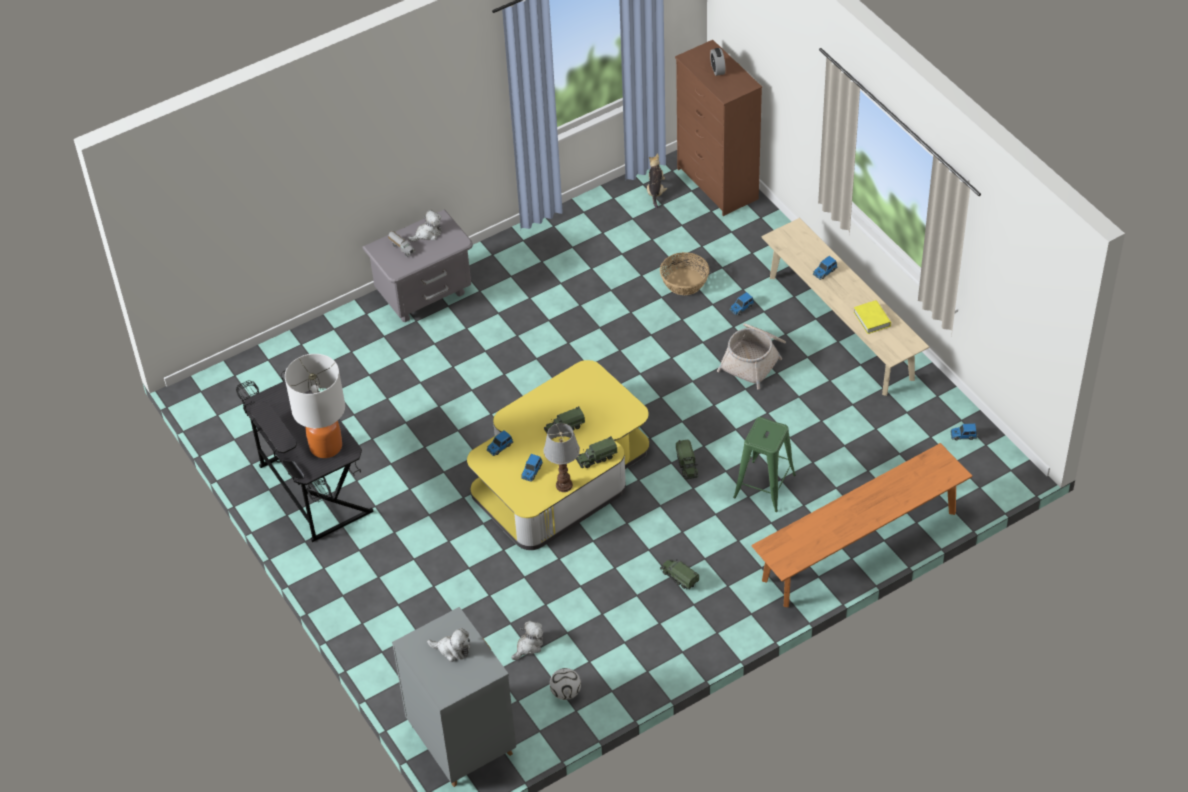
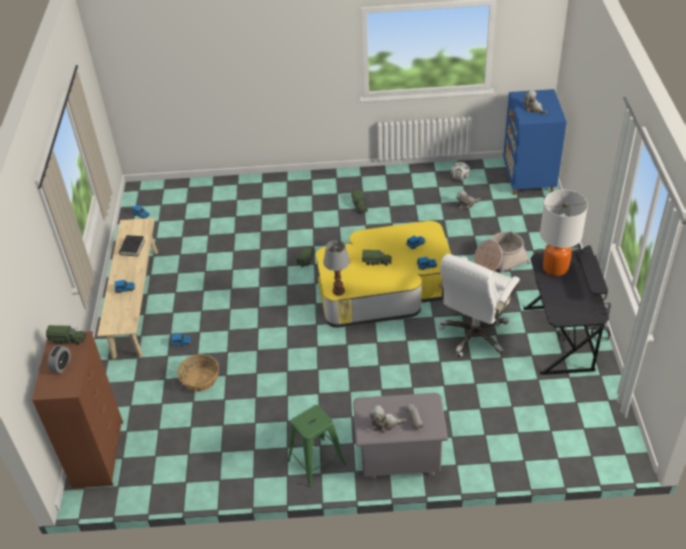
camera: 150 degrees left, 5 degrees down
grey dresser [392,607,516,787] -> blue dresser [503,89,567,195]
table lamp [544,423,580,492] -> table lamp moved to [323,240,350,296]
toy truck [576,436,618,468] -> toy truck moved to [46,325,86,345]
plush toy [647,153,667,209] -> none
basket [717,323,786,390] -> basket moved to [474,231,530,275]
green stool [733,417,796,512] -> green stool moved to [287,405,346,488]
orange bench [751,443,972,607] -> none
yellow book [854,300,891,334] -> black book [119,235,145,256]
none -> white office chair [439,254,520,358]

